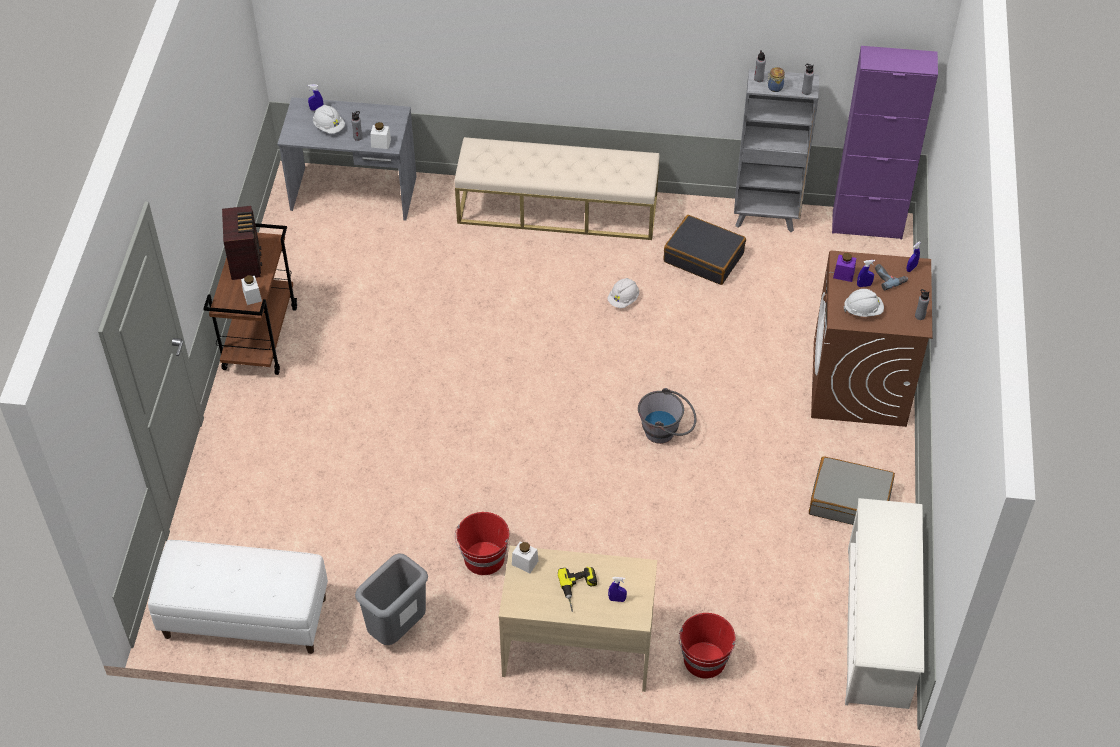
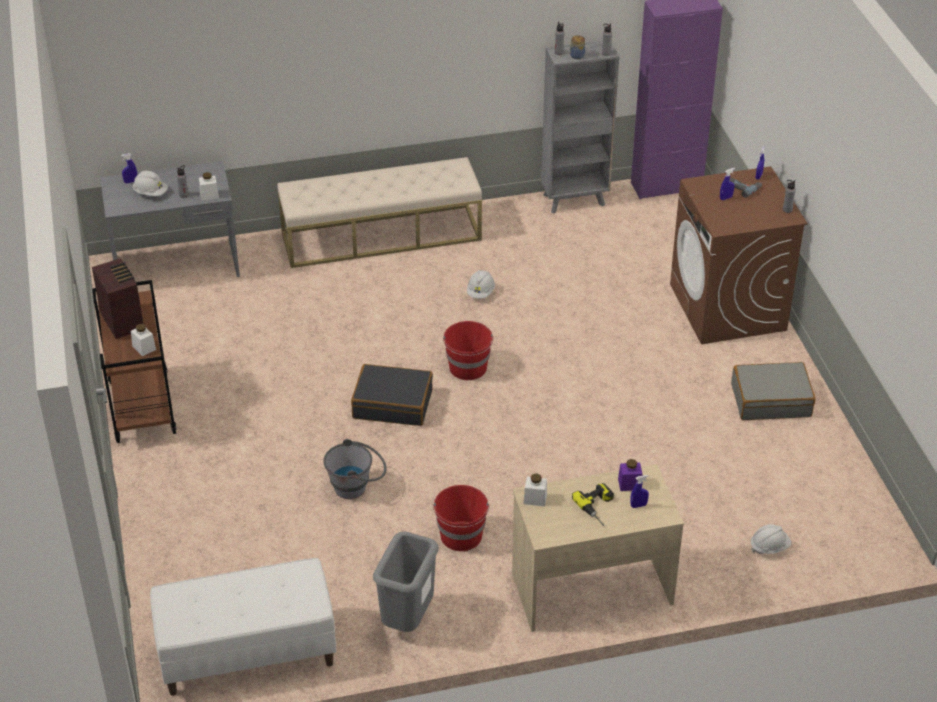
camera: 20 degrees left, 10 degrees down
grey bucket [638,388,697,444] -> grey bucket moved to [323,439,387,499]
black suitcase [663,215,746,285] -> black suitcase moved to [351,364,433,426]
red bucket [679,613,735,679] -> red bucket moved to [443,321,494,380]
purple jar [833,253,856,282] -> purple jar moved to [618,459,642,491]
white hard hat [844,289,884,317] -> white hard hat moved to [751,524,791,554]
white shoe rack [845,498,924,709] -> none

